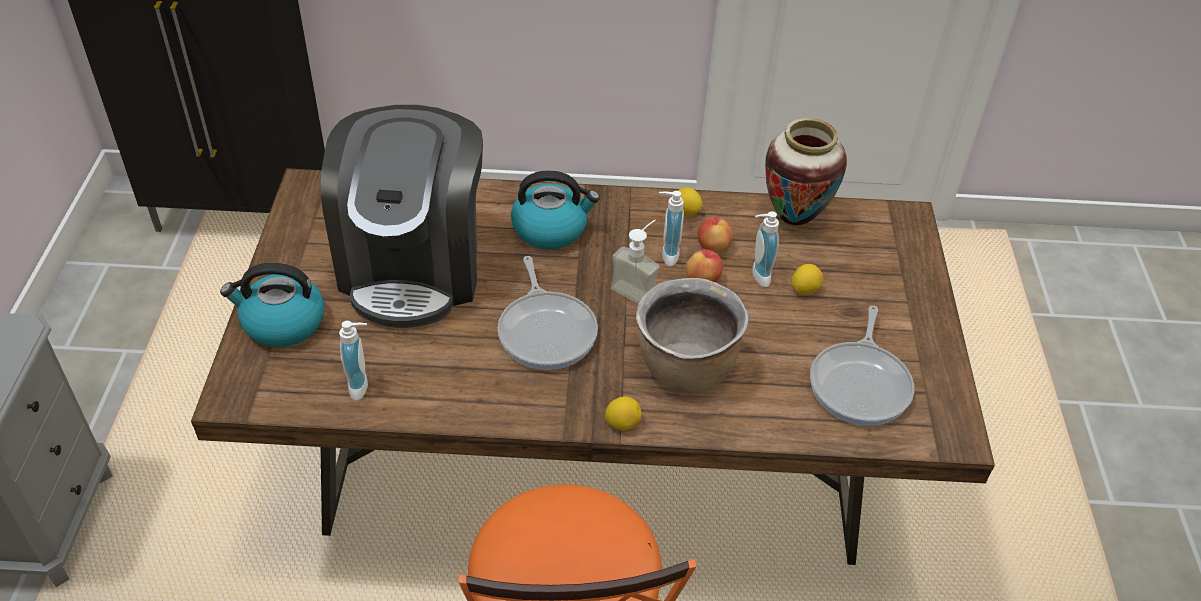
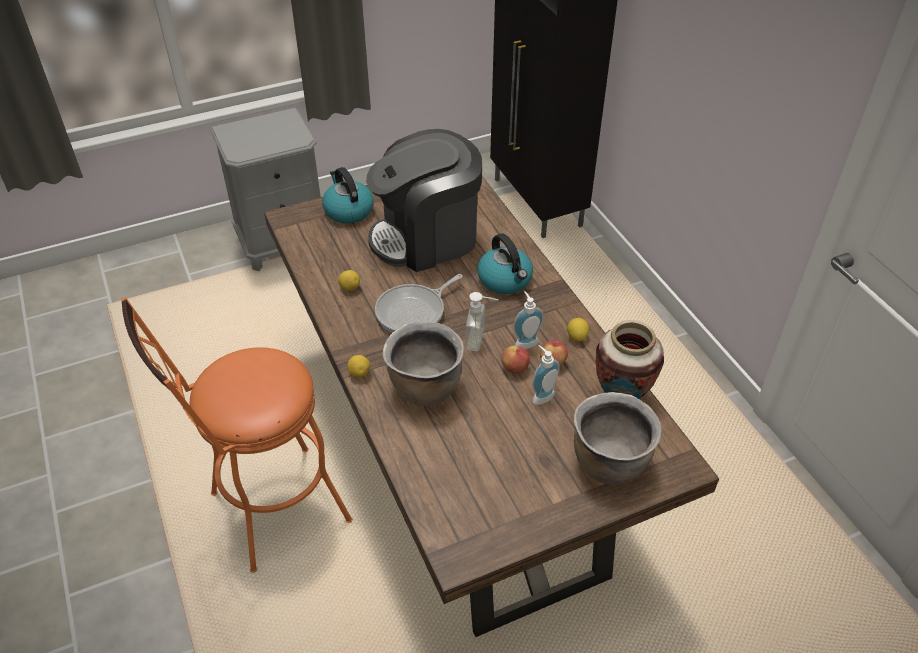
camera: 65 degrees right, 0 degrees up
soap dispenser [339,321,368,401] -> none
lemon [791,264,823,295] -> lemon moved to [338,270,360,291]
frying pan [810,305,914,426] -> none
none -> brown cooking pot [574,392,662,484]

